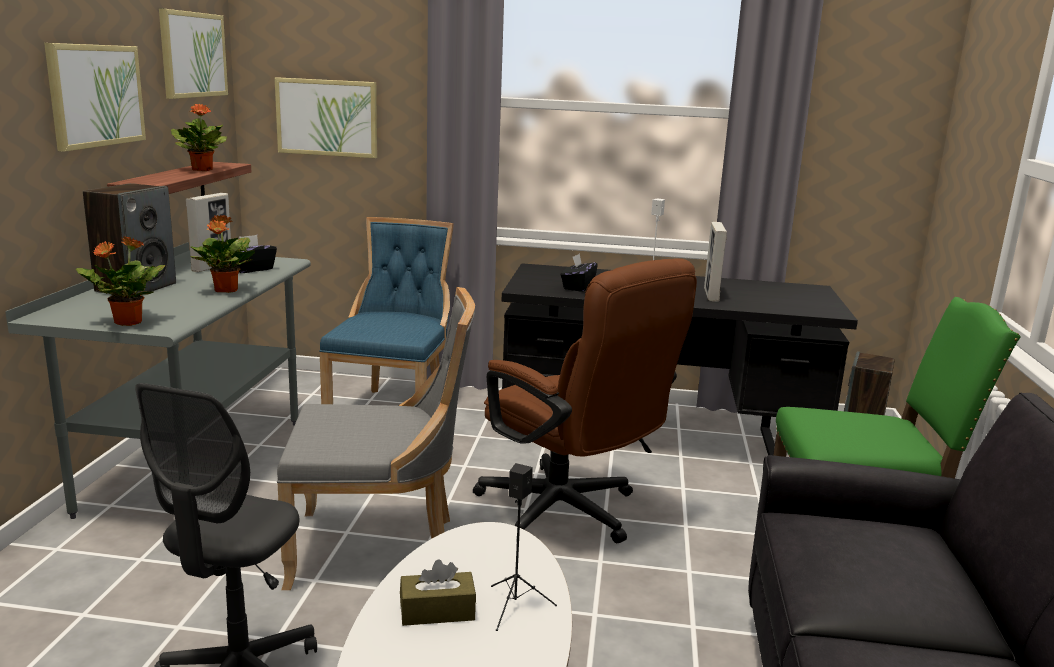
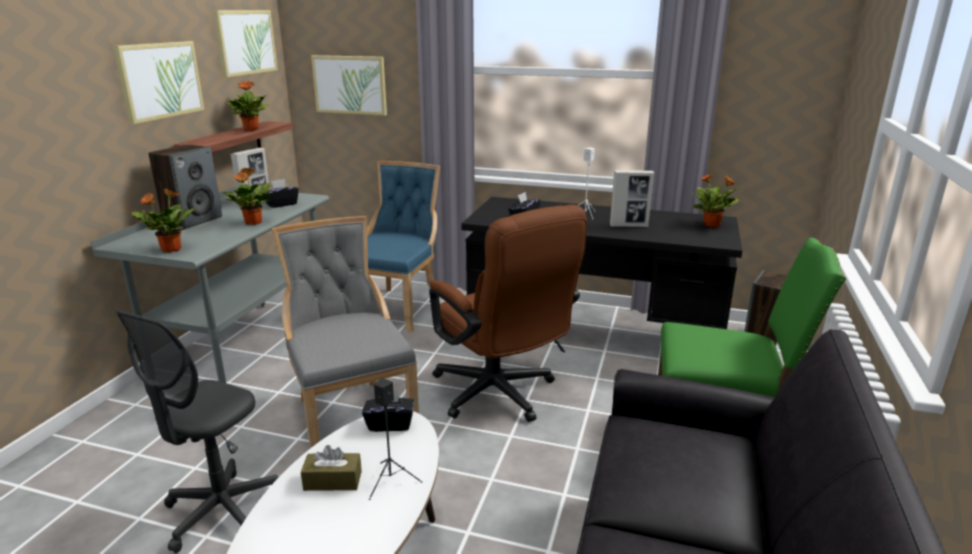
camera: 10 degrees right, 5 degrees up
grey chair [277,287,475,590] -> grey chair turned 120 degrees counterclockwise [272,216,419,448]
picture frame [704,222,727,302] -> picture frame turned 105 degrees counterclockwise [610,170,654,227]
none -> black tissue box [362,389,414,432]
none -> potted plant [692,173,740,228]

